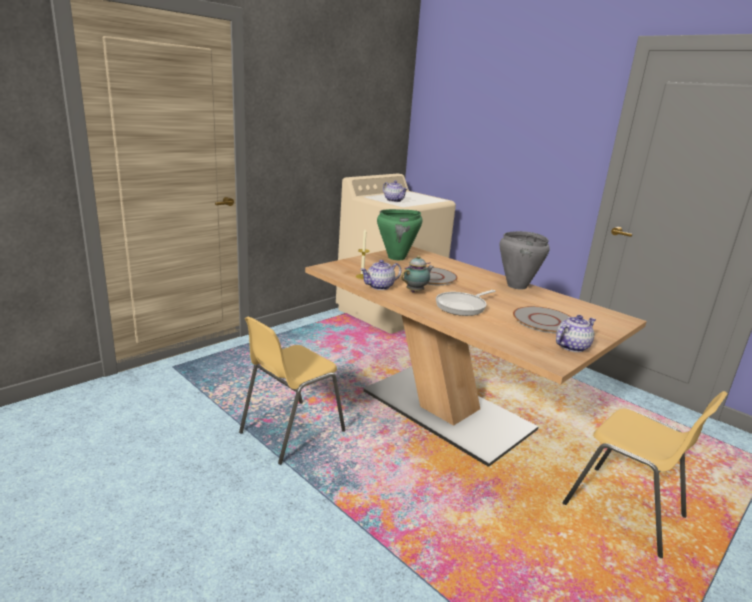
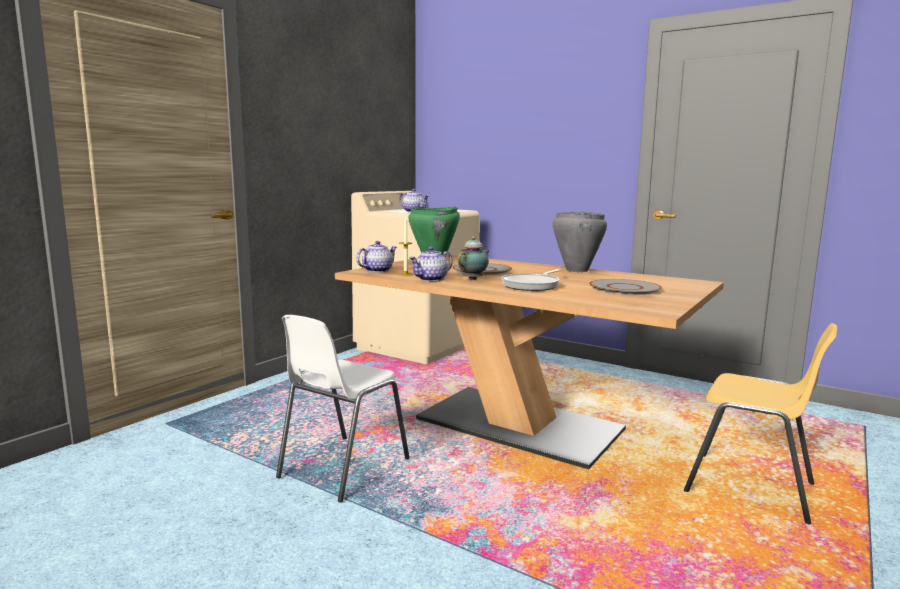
camera: 10 degrees left, 10 degrees down
yellow chair [239,316,346,465] -> white chair [276,315,410,502]
teapot [556,315,596,352] -> teapot moved to [356,241,397,273]

